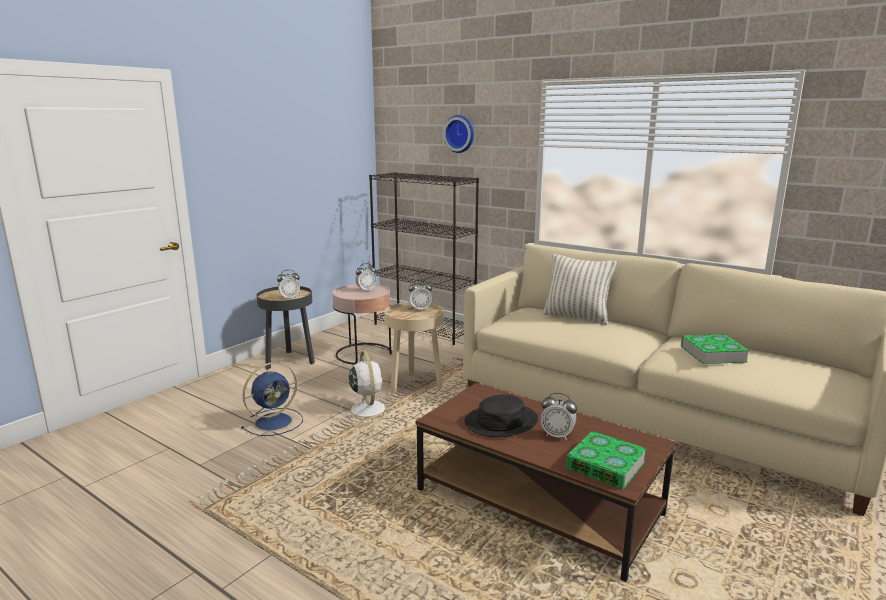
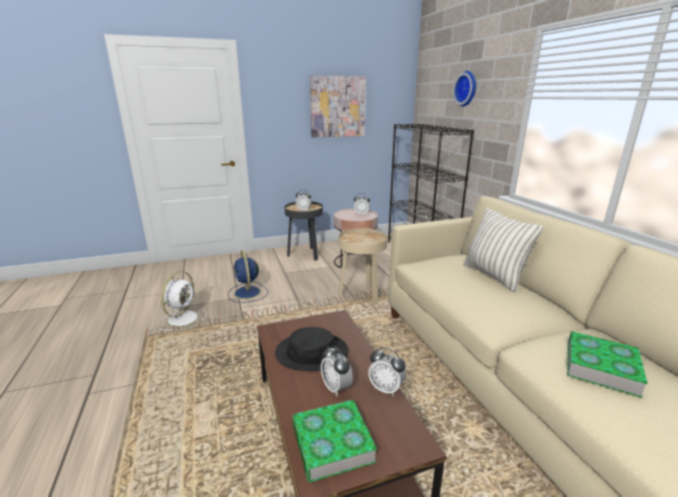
camera: 35 degrees right, 5 degrees up
blue fan [241,362,303,436] -> blue fan turned 75 degrees clockwise [228,250,268,303]
white fan [340,351,394,423] -> white fan moved to [160,271,206,331]
alarm clock [409,279,432,311] -> alarm clock moved to [368,347,406,396]
none -> picture [310,75,366,137]

